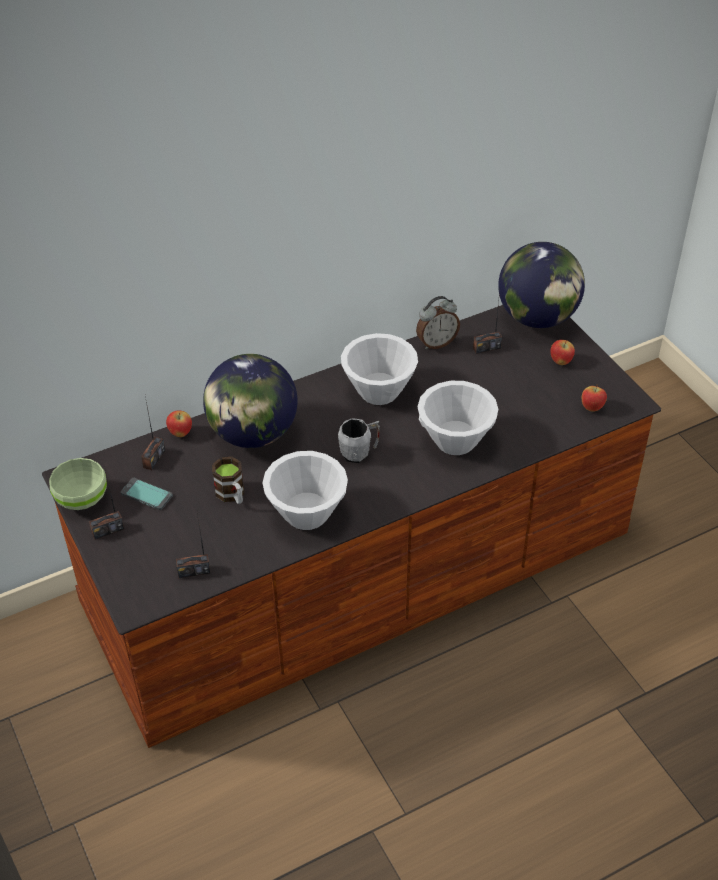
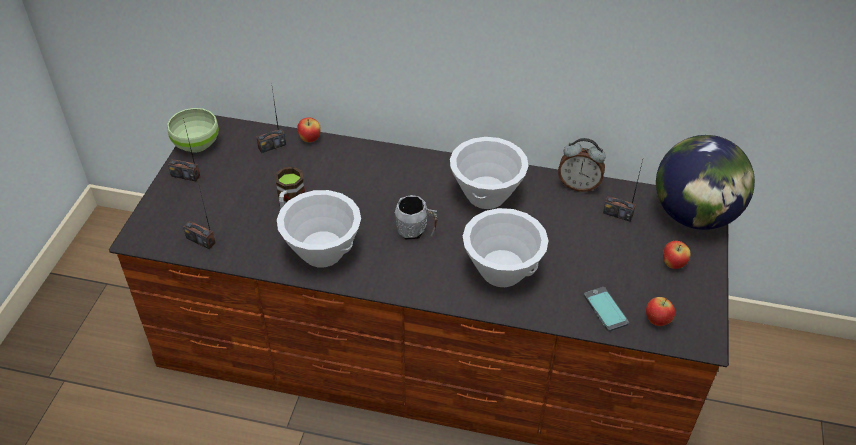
camera: 40 degrees right, 0 degrees up
phone [121,478,173,510] -> phone moved to [584,287,629,332]
globe [203,354,298,448] -> none

